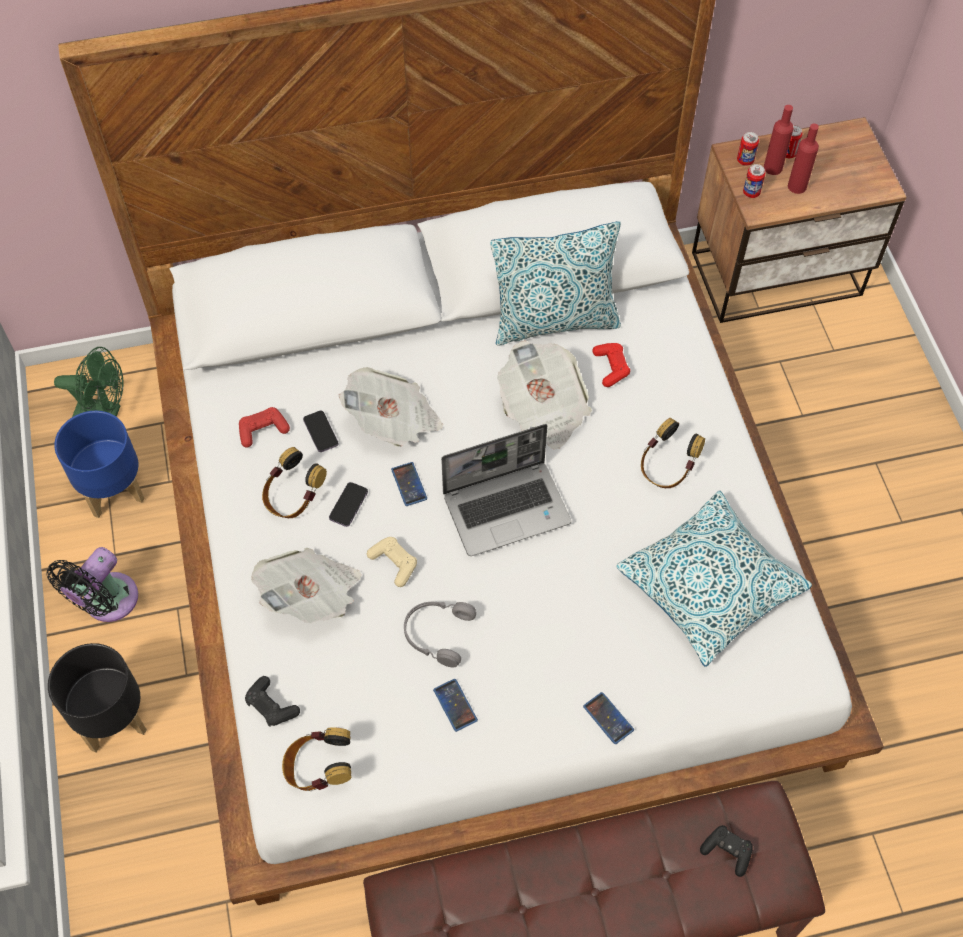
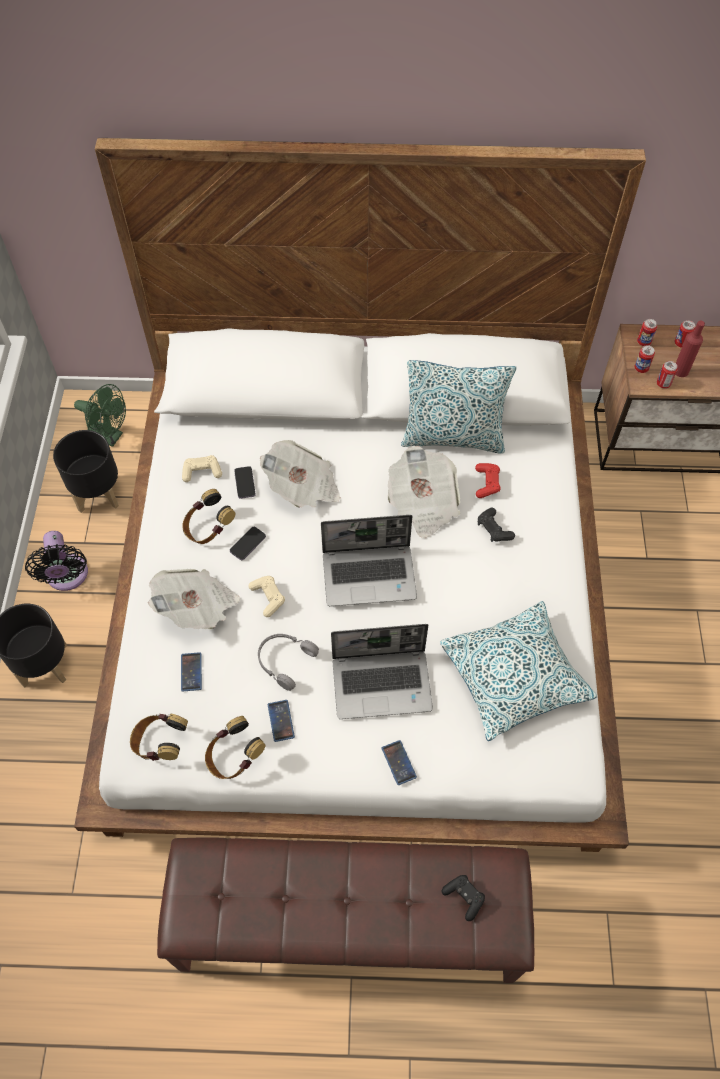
camera: 15 degrees right, 0 degrees up
black fan [46,547,138,622] -> black fan turned 60 degrees counterclockwise [25,531,88,591]
blue planter [54,411,145,518] -> black planter [53,430,119,513]
red game controller [239,407,290,448] -> beige game controller [182,455,222,482]
black game controller [245,676,300,727] -> black game controller moved to [478,508,515,542]
phone [391,462,427,506] -> phone moved to [181,652,202,692]
headphones [641,418,705,488] -> headphones moved to [205,716,266,779]
red bottle [764,105,794,175] -> none
none -> laptop [331,624,433,719]
none -> can [657,361,678,389]

